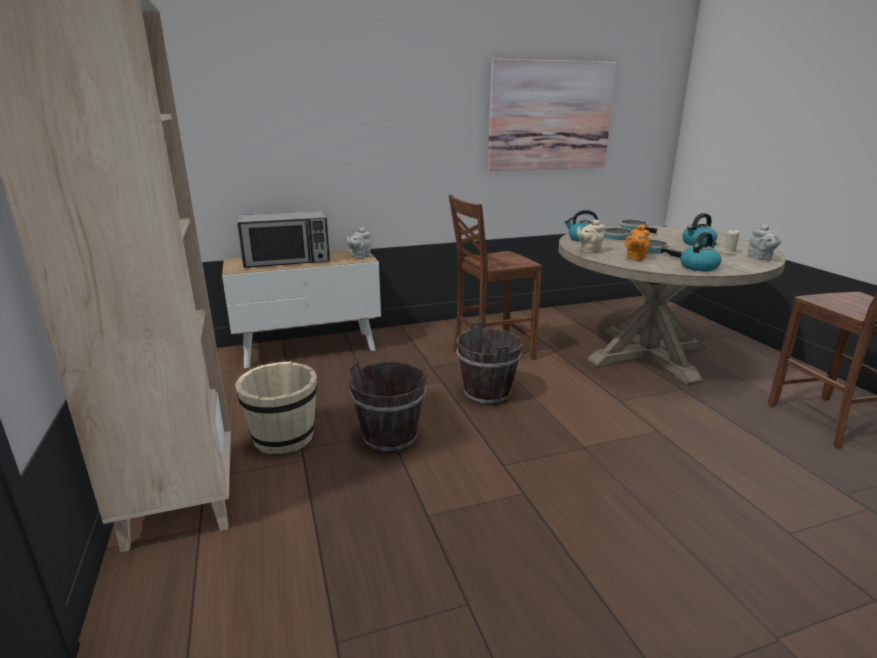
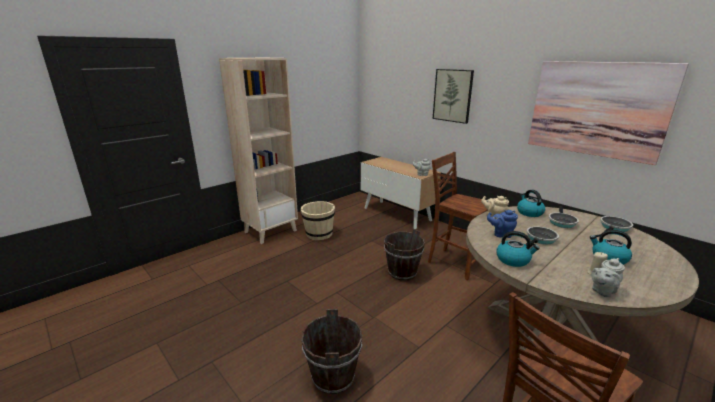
camera: 65 degrees right, 0 degrees up
microwave [237,211,330,268] -> none
brown bucket [349,361,427,453] -> brown bucket moved to [301,309,362,394]
orange teapot [625,224,650,261] -> blue teapot [487,210,518,238]
none -> picture [433,69,474,124]

